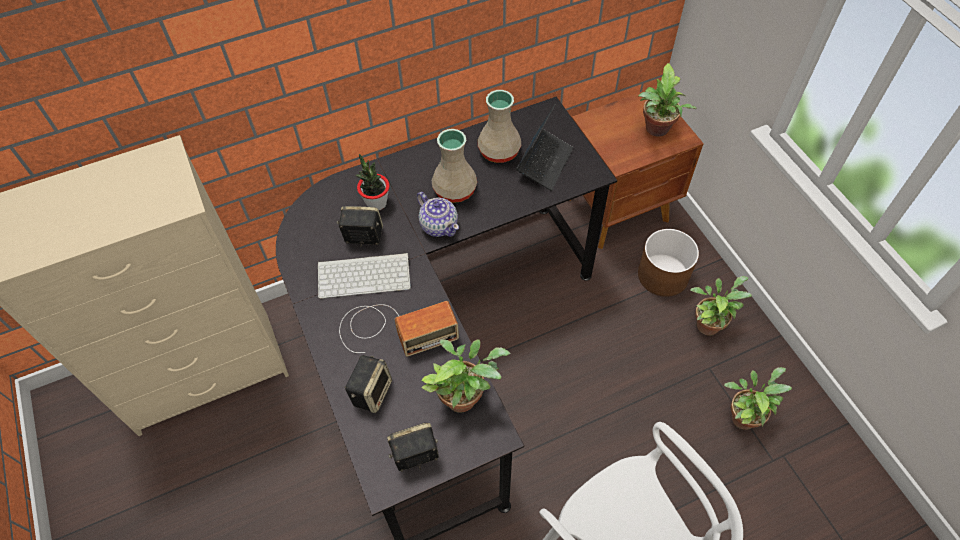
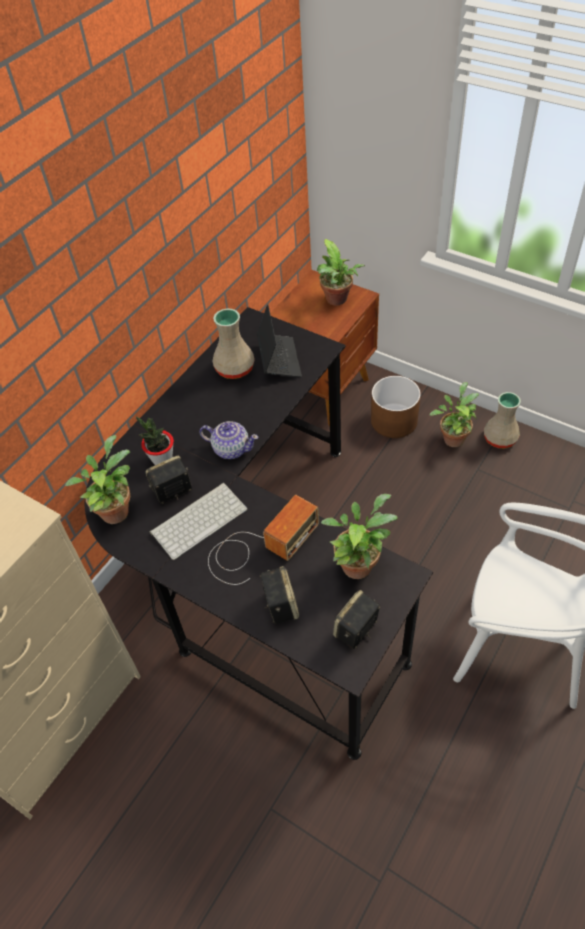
camera: 30 degrees left, 5 degrees down
beige vase [431,129,477,203] -> beige vase moved to [484,392,521,448]
potted plant [724,367,792,430] -> potted plant moved to [65,435,130,524]

